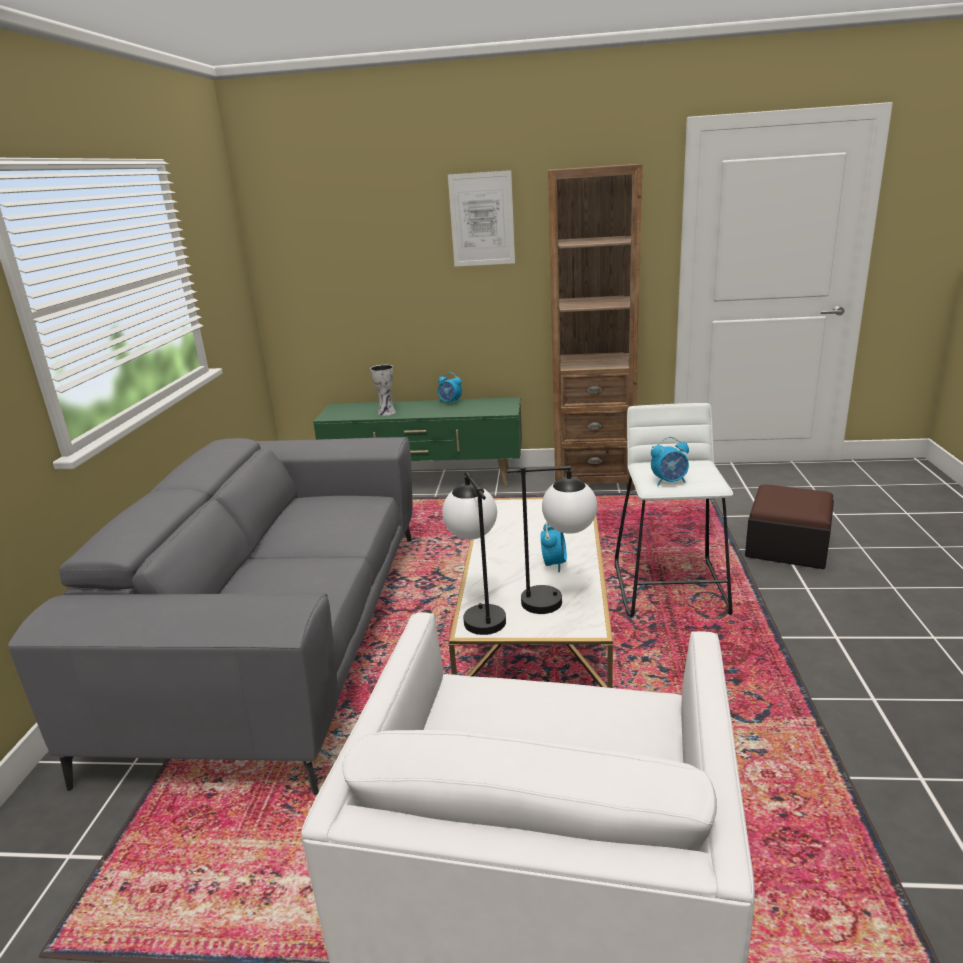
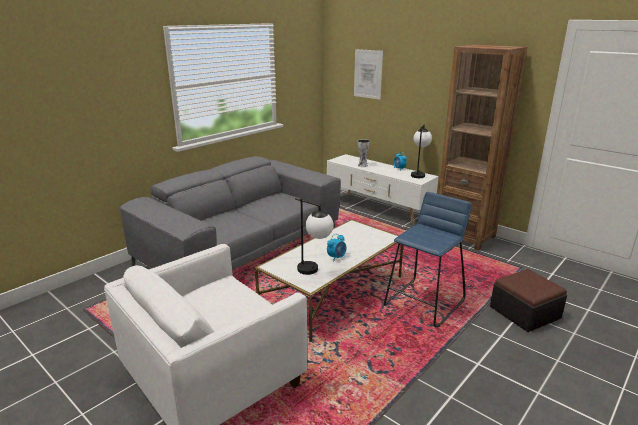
camera: 35 degrees right, 0 degrees up
green tv stand [313,397,522,487] -> white tv stand [327,154,439,225]
table lamp [442,472,506,635] -> table lamp moved to [411,124,432,178]
picture [448,170,515,267] -> picture moved to [354,49,383,100]
white stool [615,403,733,617] -> blue stool [384,192,472,327]
alarm clock [651,437,689,486] -> none

